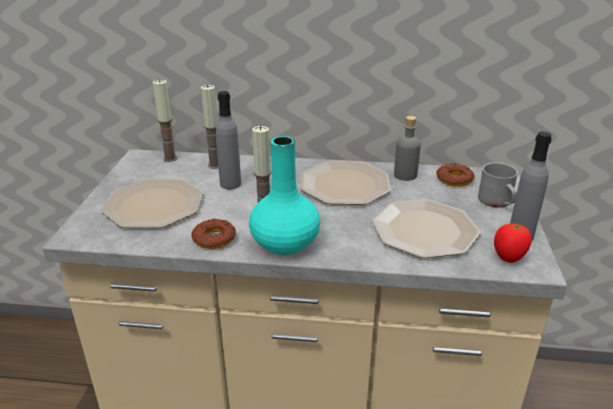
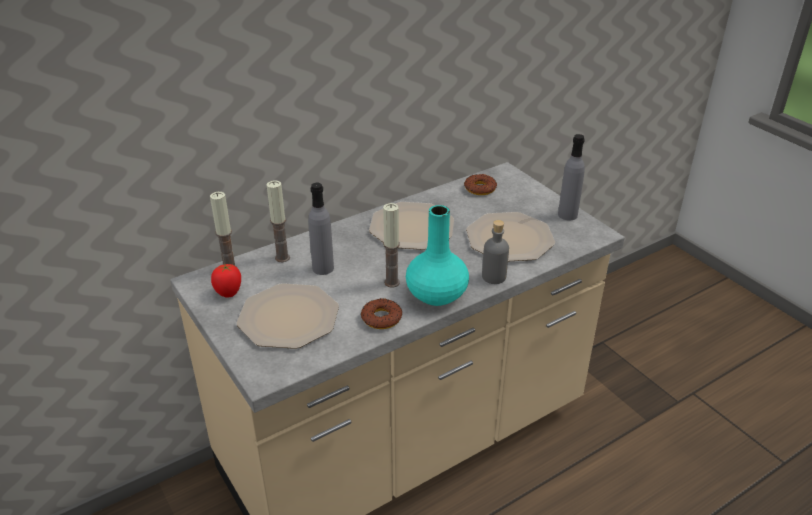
camera: 40 degrees left, 5 degrees up
grey bottle [394,116,421,181] -> grey bottle moved to [482,220,509,284]
grey mug [478,162,518,208] -> none
tomato [494,223,532,263] -> tomato moved to [211,264,241,297]

